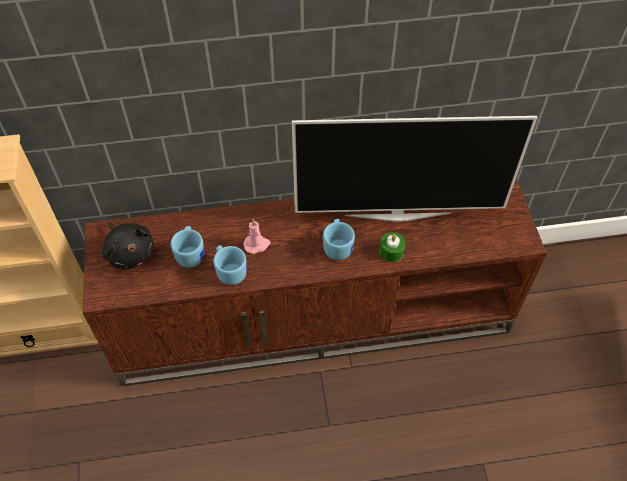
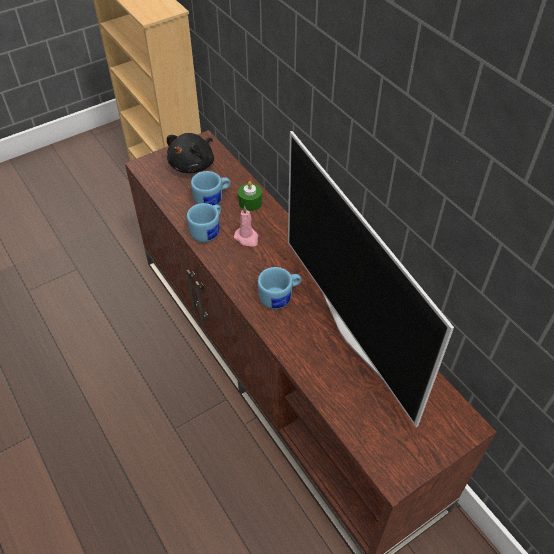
camera: 65 degrees right, 5 degrees down
green candle [379,232,406,262] -> green candle moved to [238,181,262,211]

